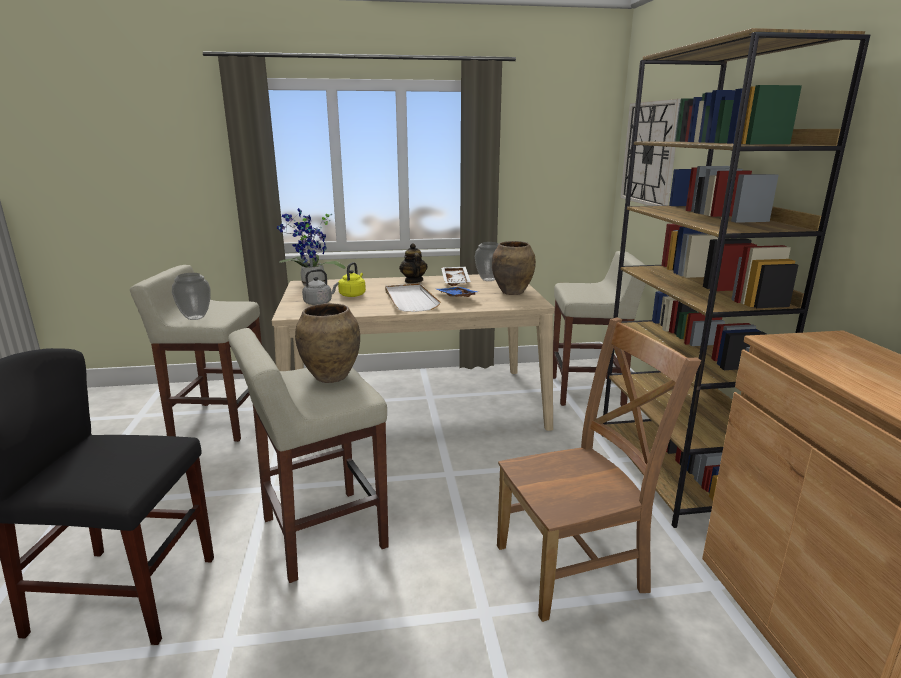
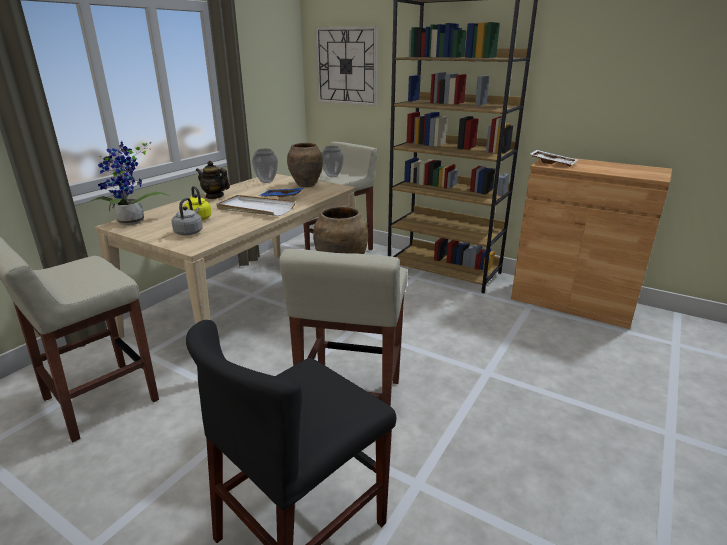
camera: 50 degrees left, 5 degrees up
vase [172,273,211,320] -> vase moved to [322,146,344,177]
white tray [441,267,471,286] -> white tray moved to [530,150,578,167]
brown chair [497,318,701,622] -> none

